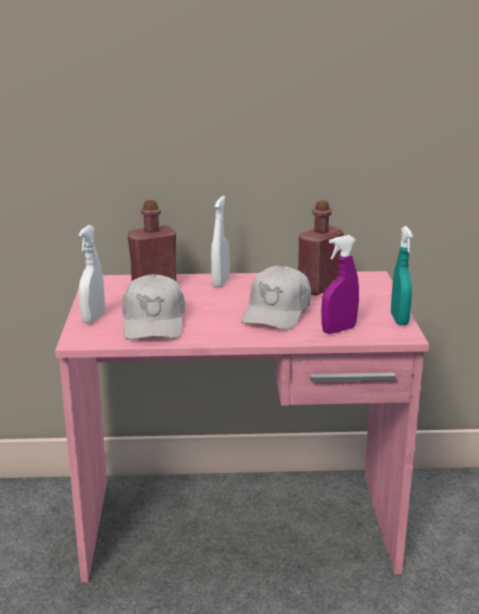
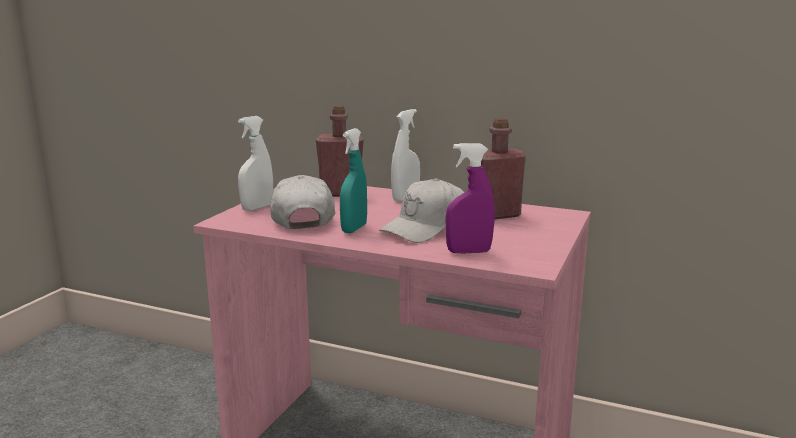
camera: 25 degrees right, 5 degrees down
white cap [122,274,185,340] -> white cap turned 150 degrees clockwise [270,175,336,229]
turquoise spray bottle [391,226,413,325] -> turquoise spray bottle moved to [340,128,367,233]

